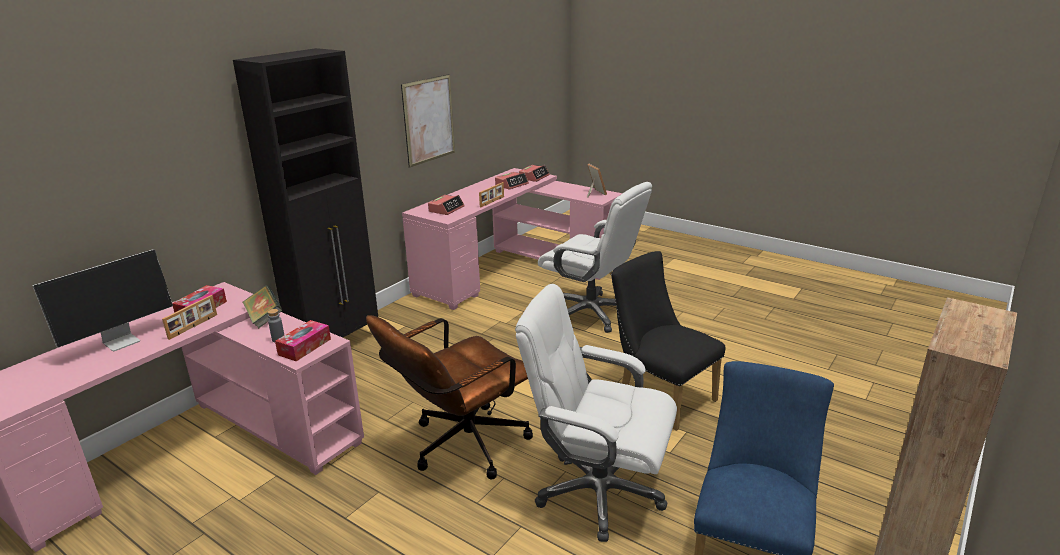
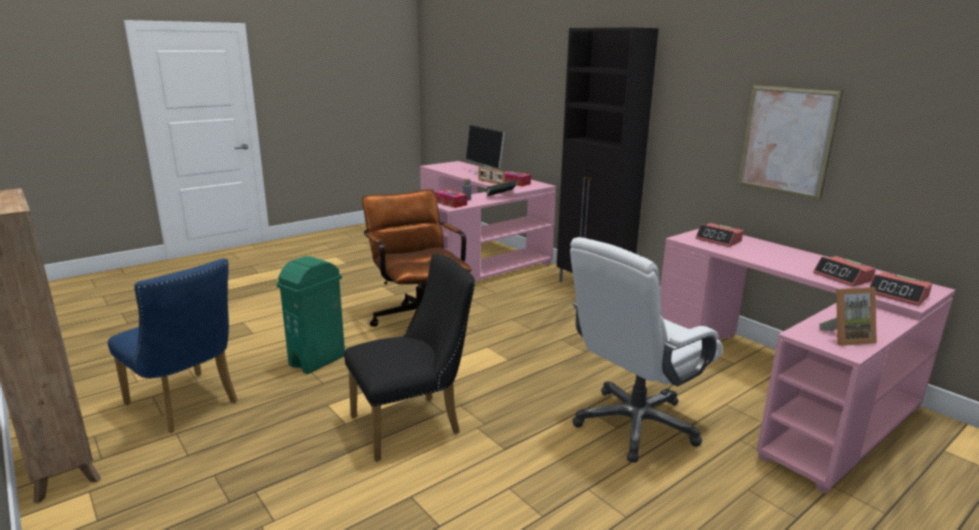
camera: 105 degrees right, 5 degrees down
picture frame [479,182,504,207] -> none
white office chair [515,284,677,542] -> green trash can [276,256,345,374]

